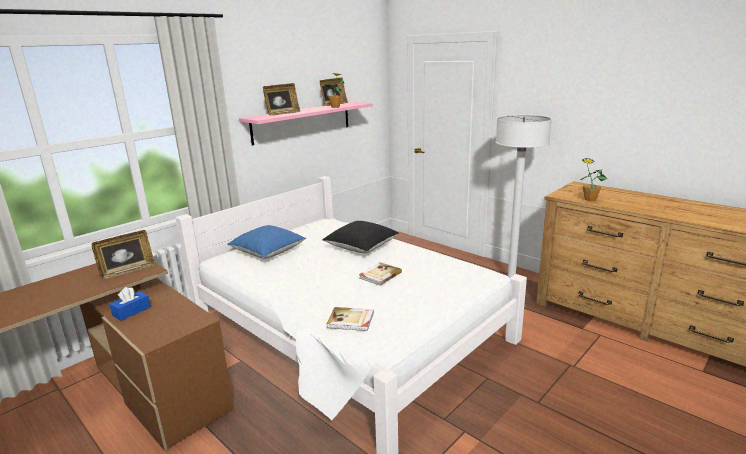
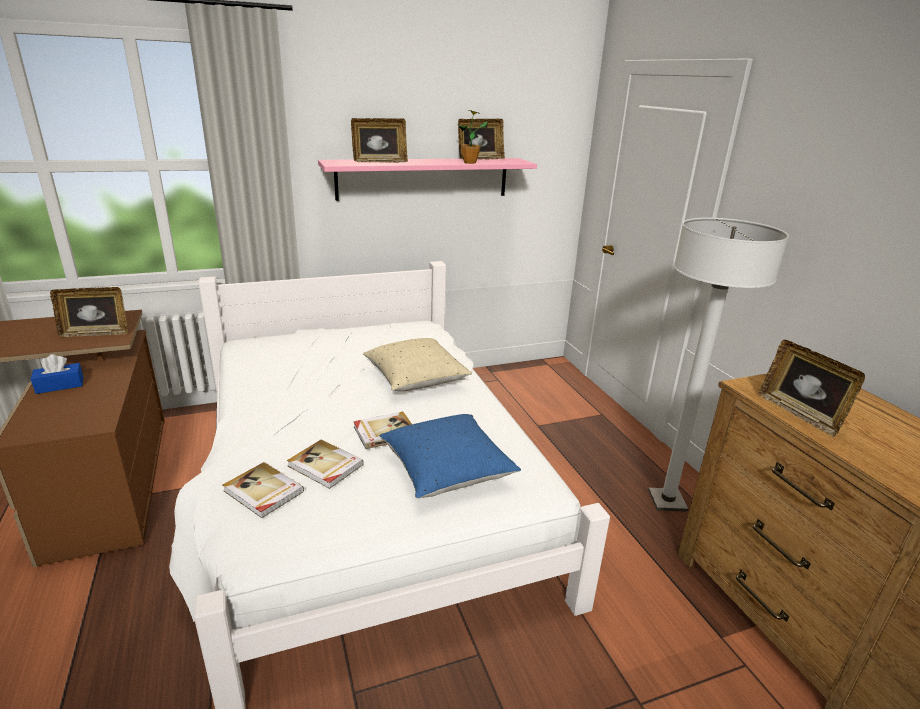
camera: 25 degrees right, 5 degrees up
blue pillow [227,225,306,259] -> blue pillow moved to [380,414,521,499]
black pillow [322,221,399,253] -> beige pillow [363,338,472,391]
potted plant [581,158,607,201] -> picture frame [759,340,865,437]
none -> book [287,440,364,489]

